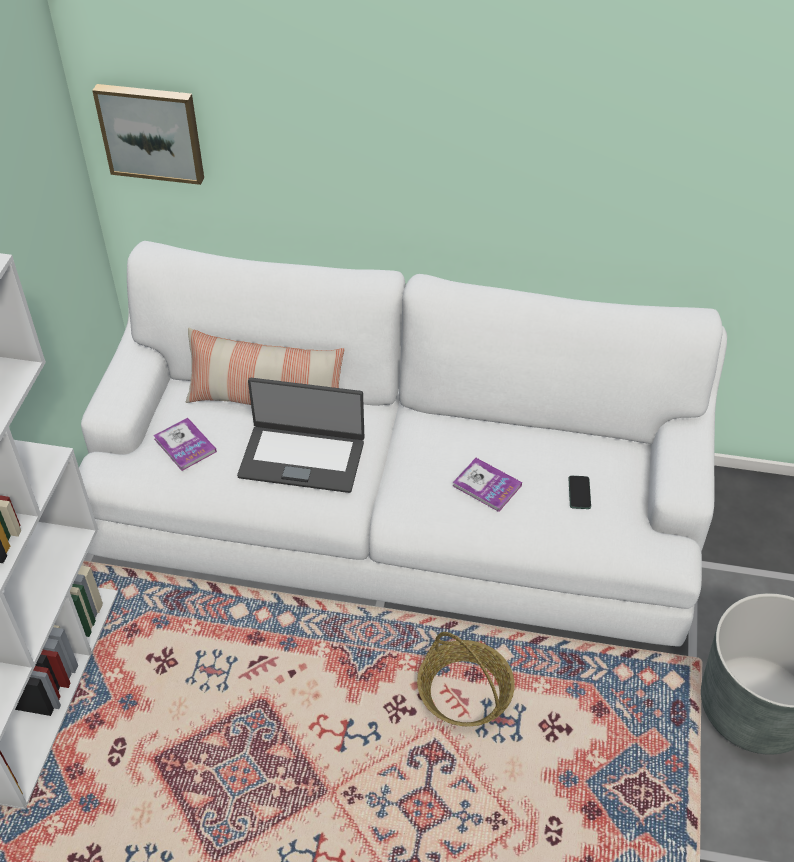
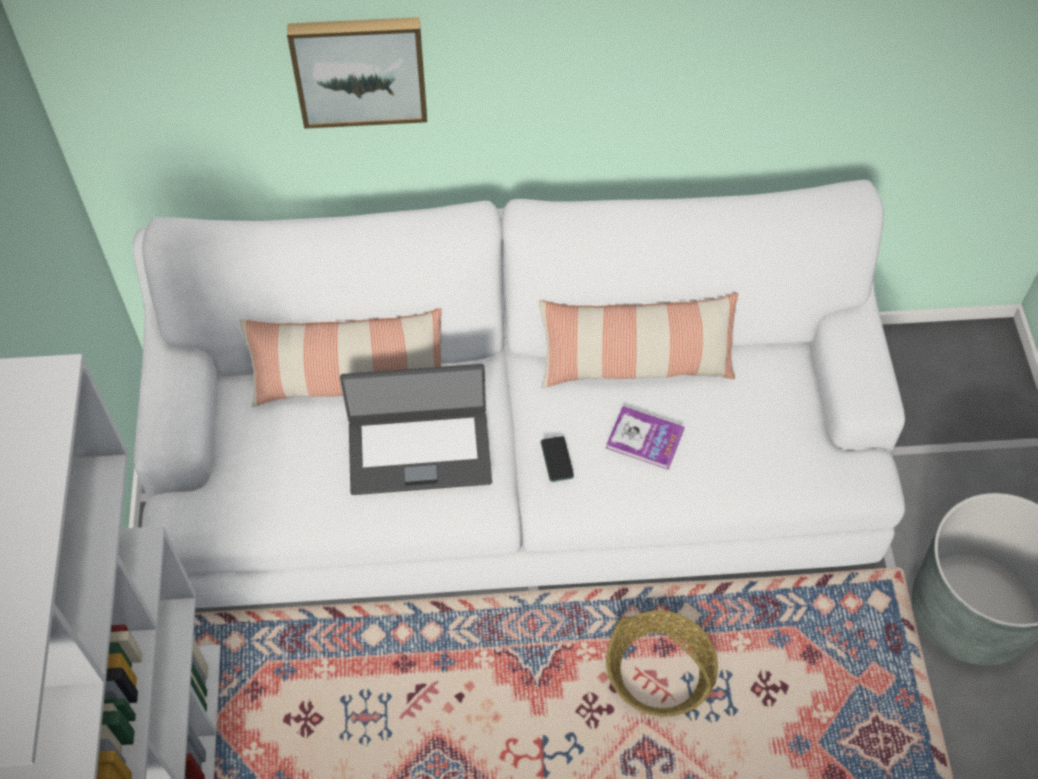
camera: 15 degrees left, 10 degrees up
picture [92,84,204,185] -> picture moved to [287,17,427,129]
book [153,418,217,471] -> none
phone [568,476,591,509] -> phone moved to [541,436,574,482]
none -> pillow [539,293,738,388]

